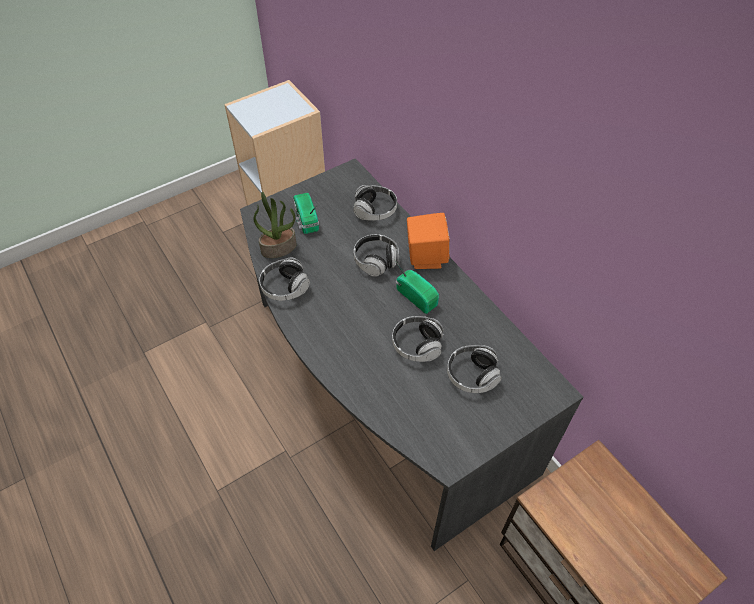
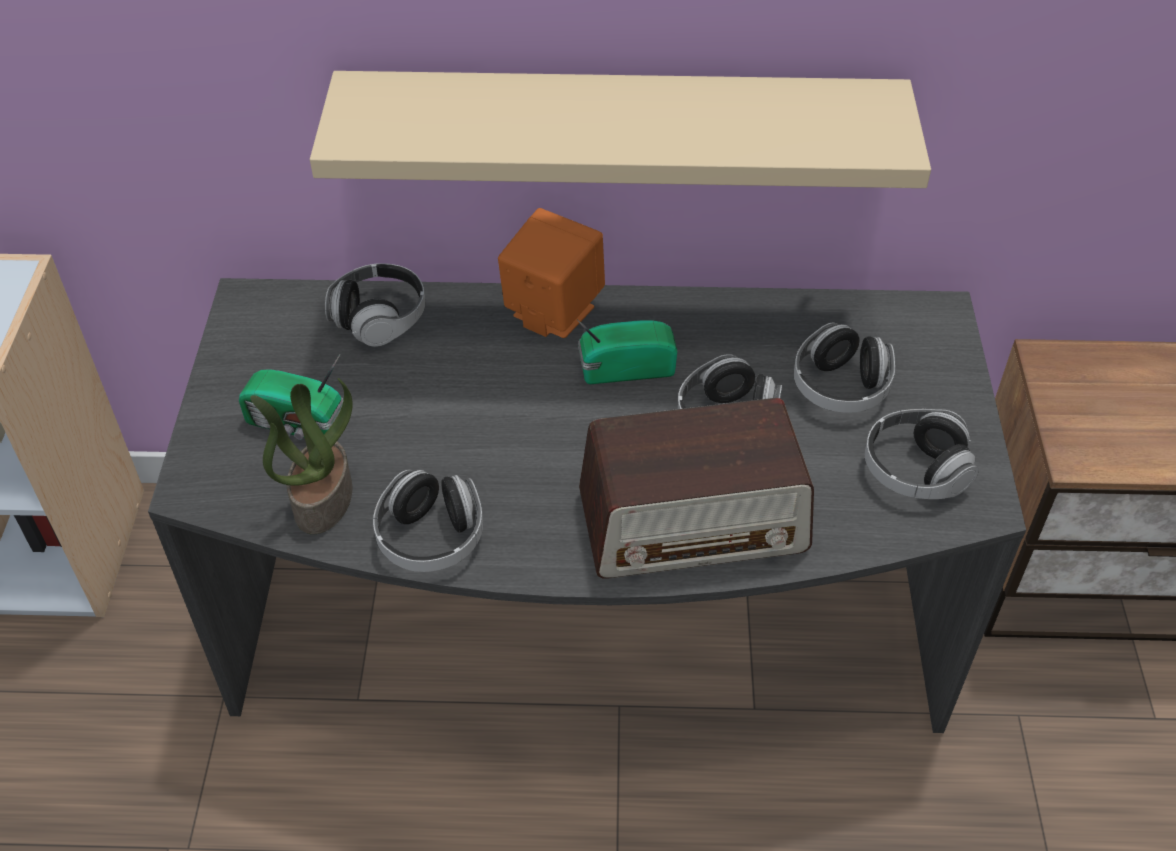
camera: 55 degrees left, 5 degrees down
headphones [354,234,399,277] -> headphones moved to [865,409,979,499]
none -> beige shelf [310,71,931,188]
none -> radio [579,398,814,579]

